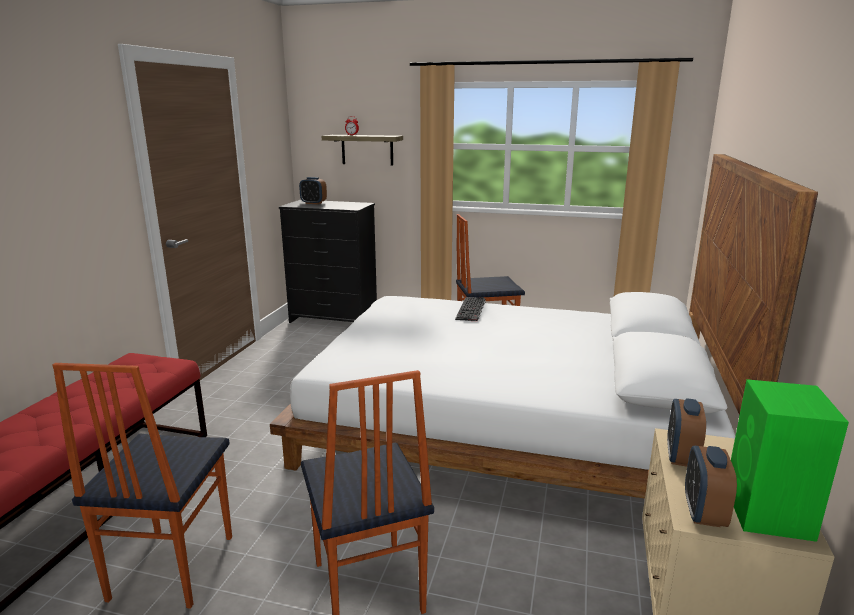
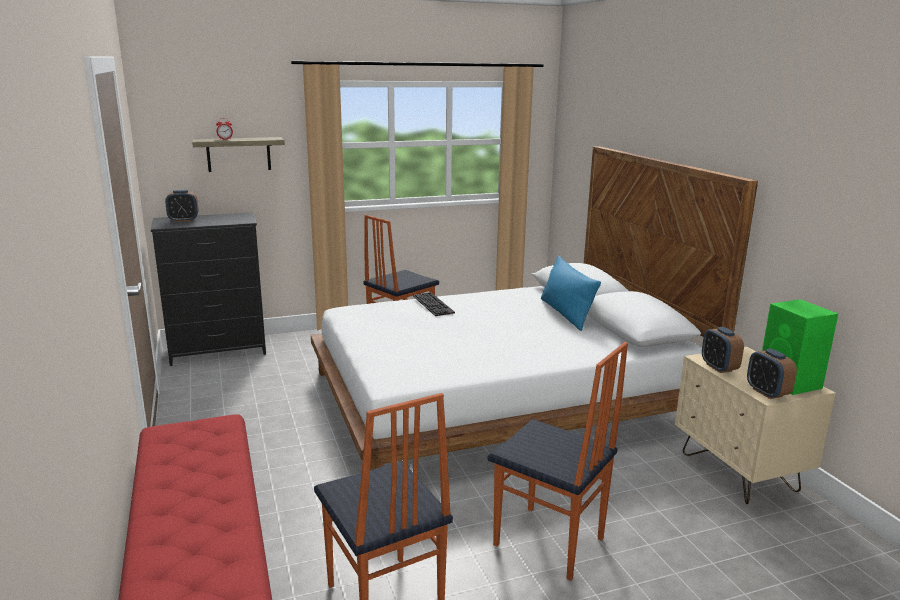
camera: 35 degrees left, 0 degrees up
none -> blue pillow [541,256,601,331]

